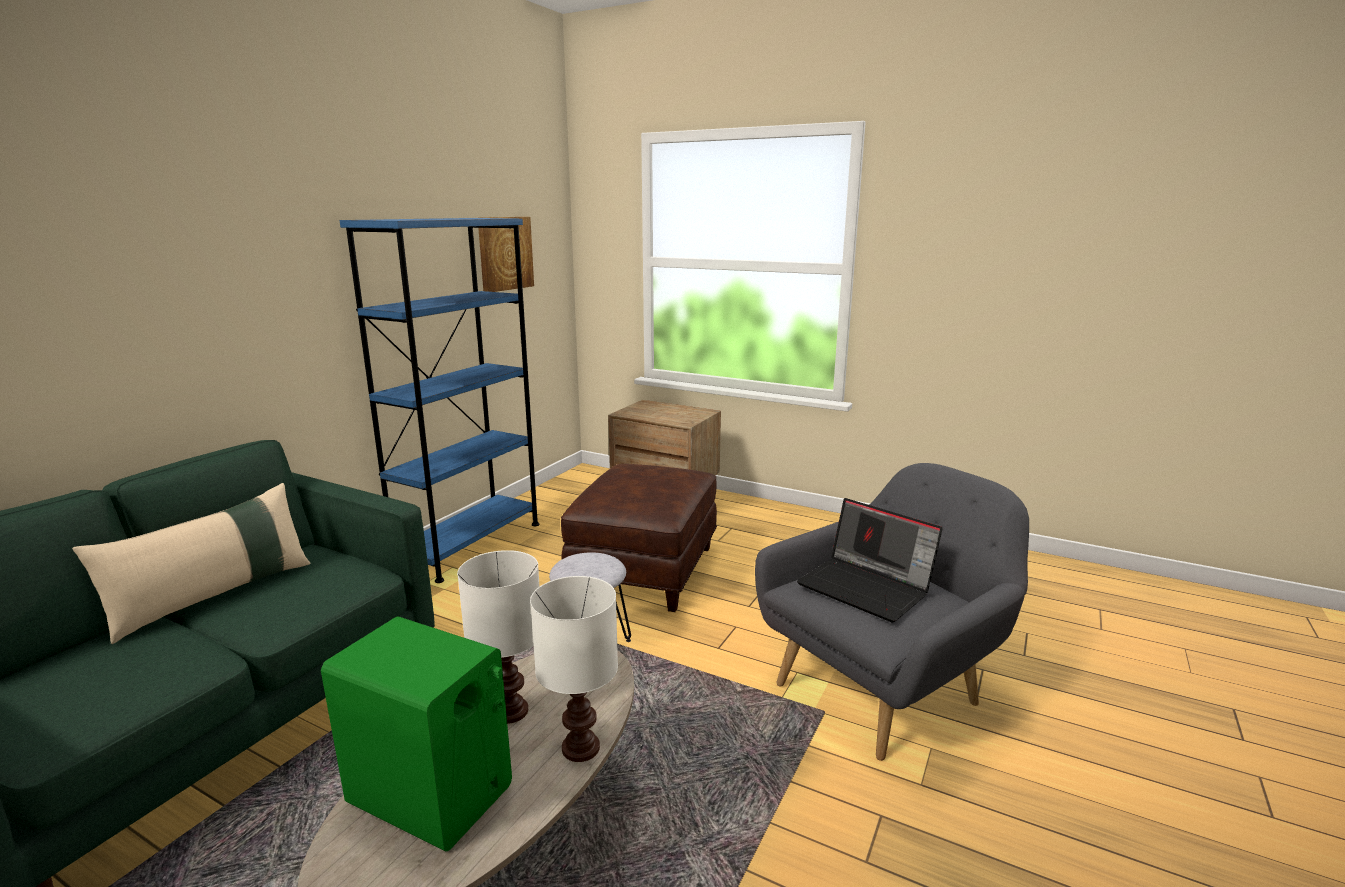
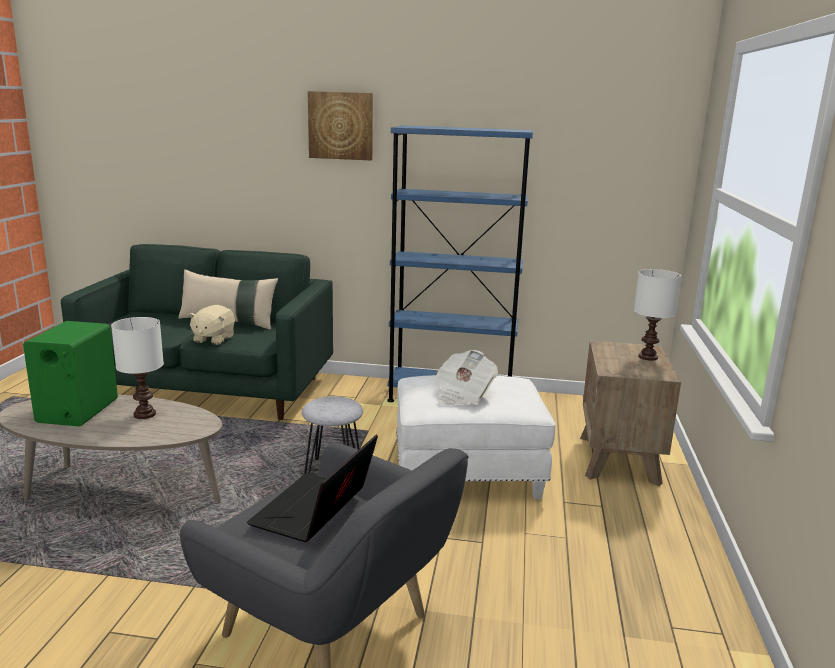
camera: 70 degrees right, 0 degrees up
picture [478,217,534,292] -> picture moved to [308,91,373,160]
white table lamp [530,576,618,762] -> white table lamp moved to [634,269,681,361]
brown ottoman [561,464,717,612] -> white ottoman [396,375,555,500]
none -> beige plush toy [188,305,235,345]
none -> newspaper [435,350,498,405]

